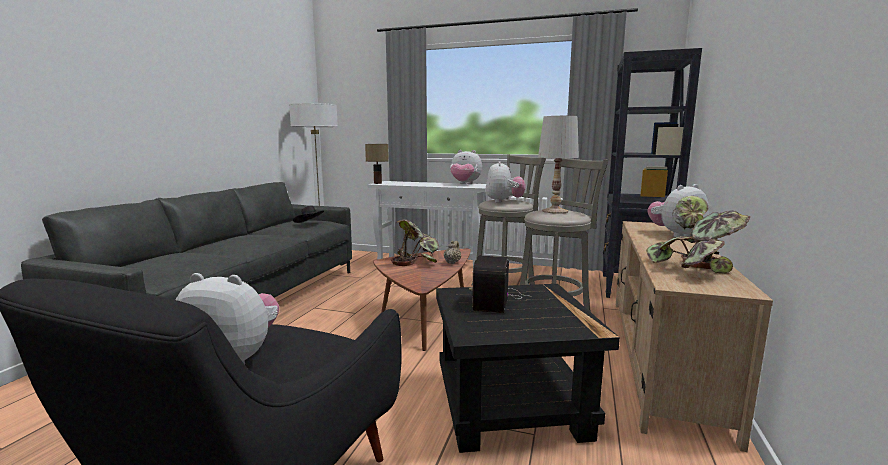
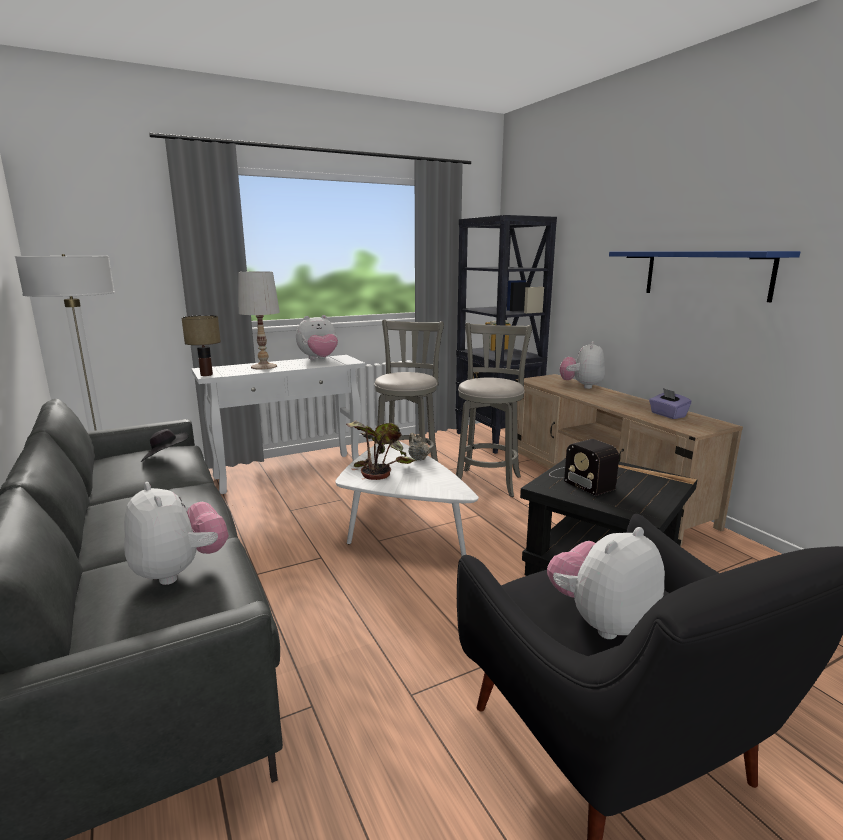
camera: 45 degrees left, 5 degrees up
brown coffee table [373,249,471,351] -> white coffee table [335,441,479,556]
plush toy [486,161,526,203] -> plush toy moved to [124,482,229,585]
white table lamp [538,116,579,214] -> white table lamp moved to [239,271,280,370]
potted plant [646,196,750,273] -> purple tissue box [649,388,692,419]
none -> blue shelf [609,251,800,302]

